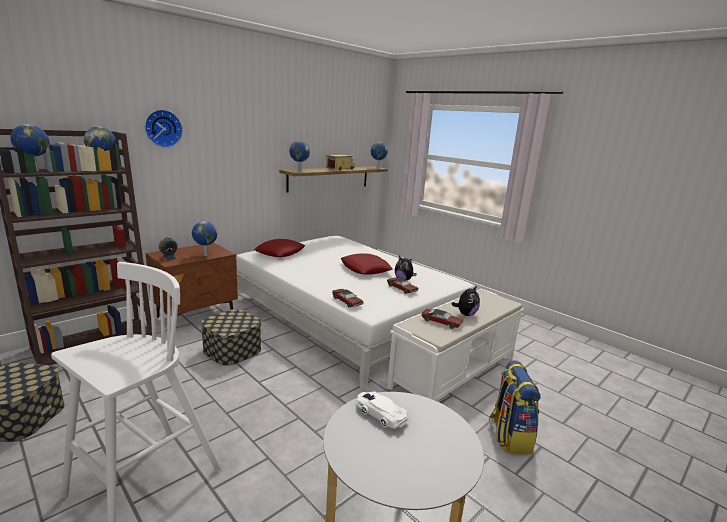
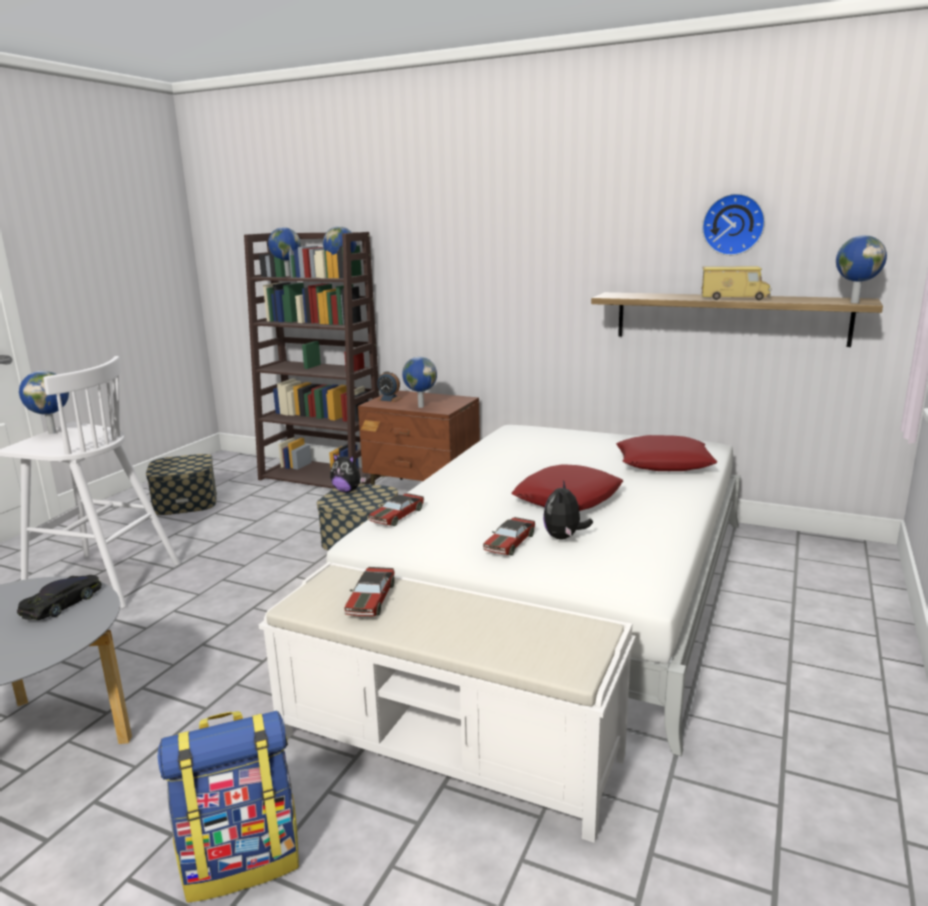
camera: 70 degrees right, 0 degrees up
wall clock [145,109,183,148] -> wall clock moved to [702,193,765,256]
red pillow [254,239,305,257] -> red pillow moved to [616,435,718,471]
globe [289,141,310,172] -> globe moved to [19,371,69,434]
white toy car [356,392,409,429] -> black toy car [17,575,102,620]
plush toy [452,286,480,316] -> plush toy moved to [330,453,366,492]

